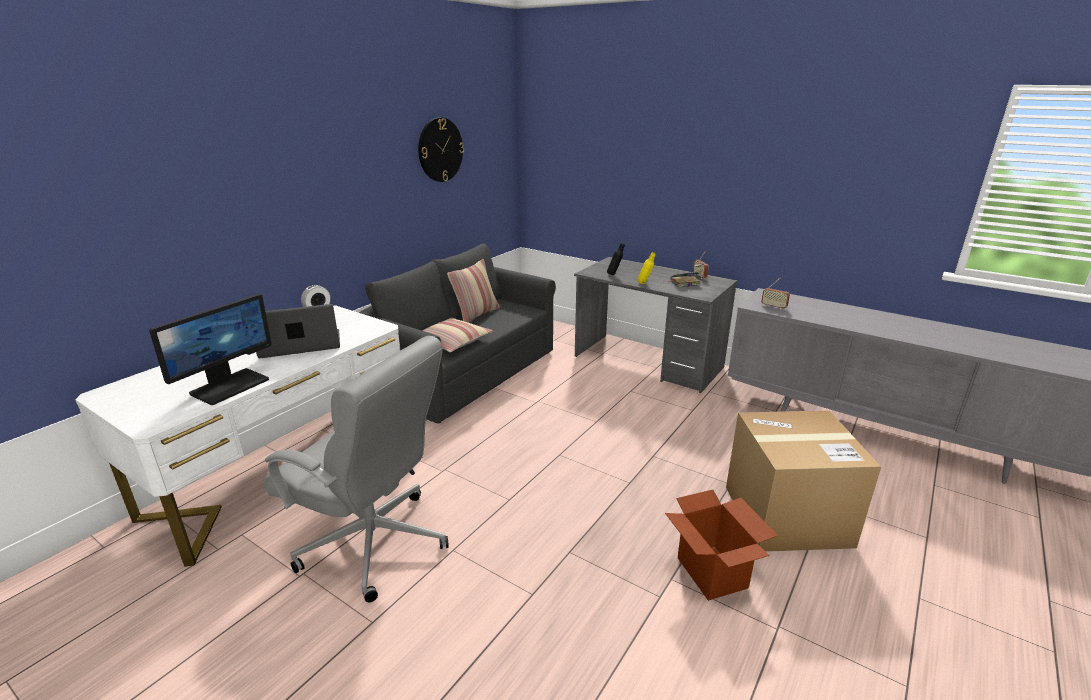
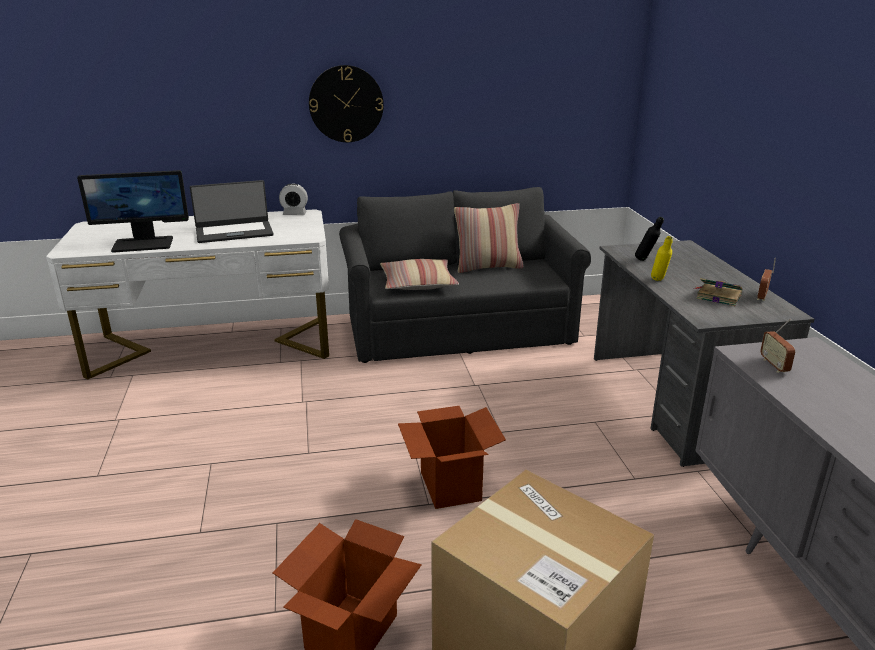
camera: 45 degrees right, 0 degrees up
laptop [256,304,340,359] -> laptop turned 135 degrees clockwise [190,180,274,243]
grey office chair [263,336,449,602] -> none
wall clock [418,117,464,182] -> wall clock moved to [309,65,384,142]
none -> cardboard box [398,406,506,509]

